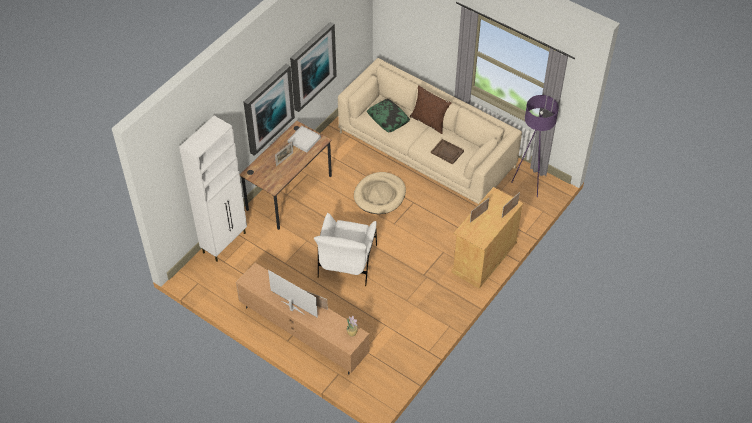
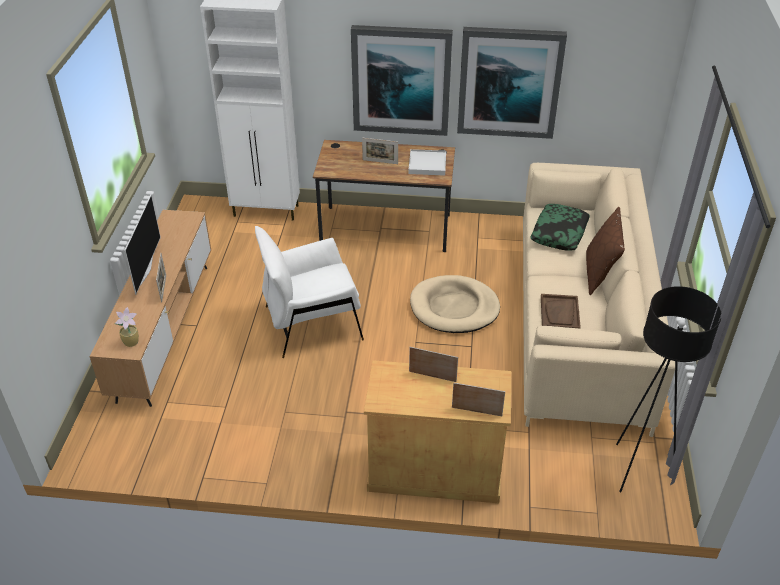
camera: 60 degrees right, 10 degrees down
purple floor lamp [511,95,559,197] -> black floor lamp [616,286,721,493]

